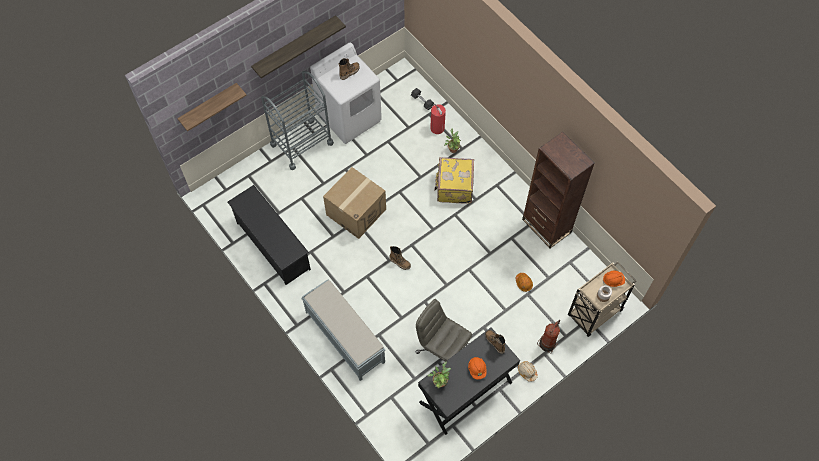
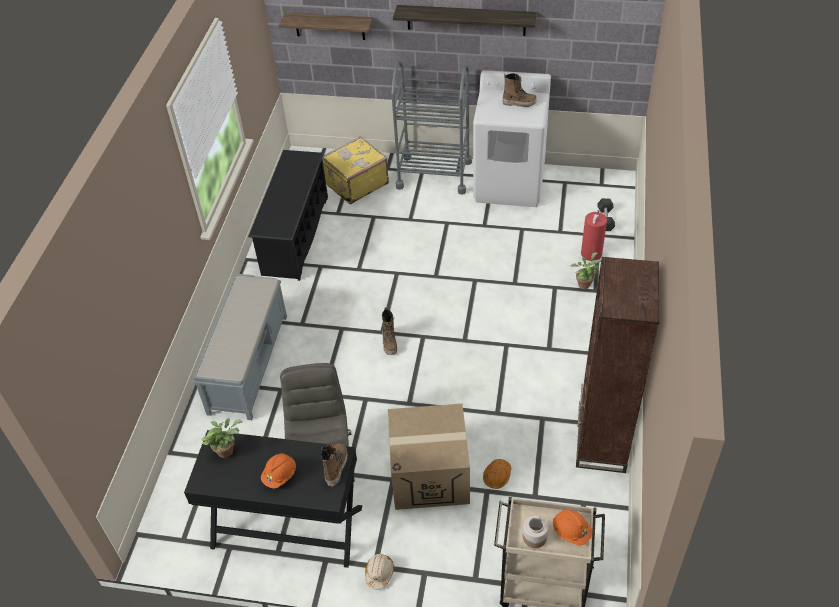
camera: 50 degrees right, 15 degrees down
cardboard box [323,167,386,239] -> cardboard box moved to [388,403,470,510]
yellow suitcase [434,157,474,204] -> yellow suitcase moved to [322,136,389,204]
fire extinguisher [537,320,560,353] -> none

